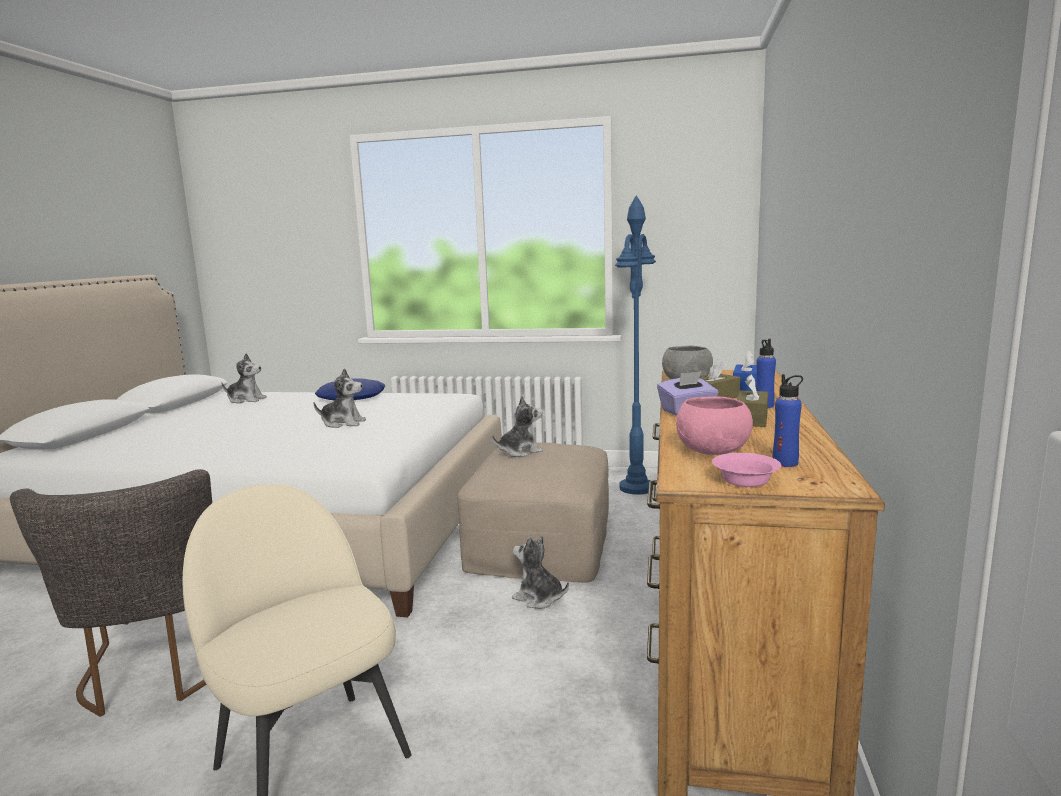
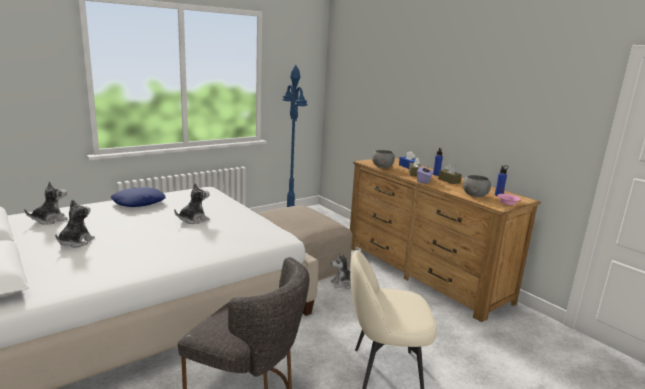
camera: 50 degrees left, 5 degrees up
plush toy [492,396,543,457] -> plush toy moved to [55,199,95,248]
pink bowl [676,396,753,455] -> grey bowl [463,175,491,197]

